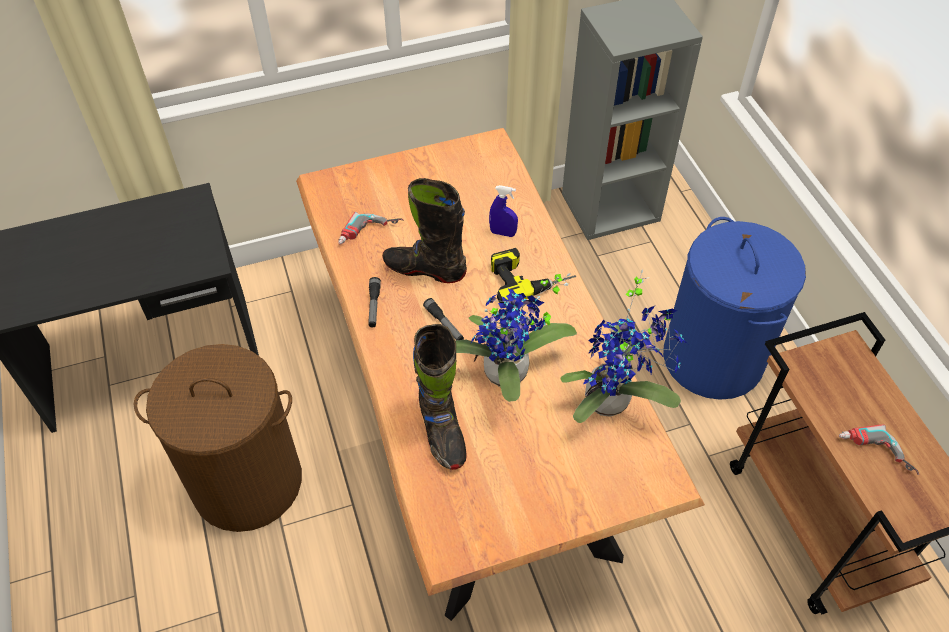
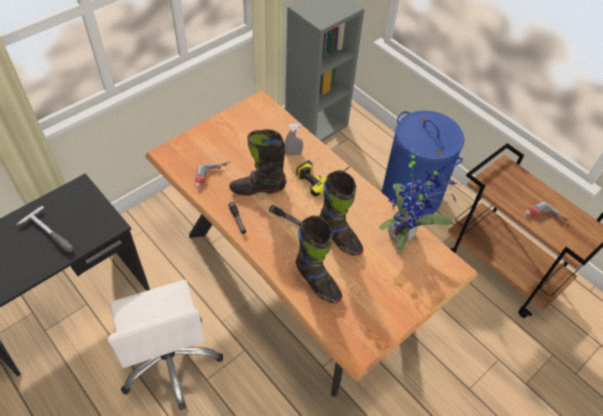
camera: 25 degrees left, 0 degrees up
brown laundry basket [134,344,302,532] -> white office chair [108,280,223,410]
potted plant [456,273,577,402] -> black boot [319,170,363,256]
blue spray bottle [489,185,518,237] -> grey spray bottle [285,123,303,155]
none -> hammer [16,206,74,252]

